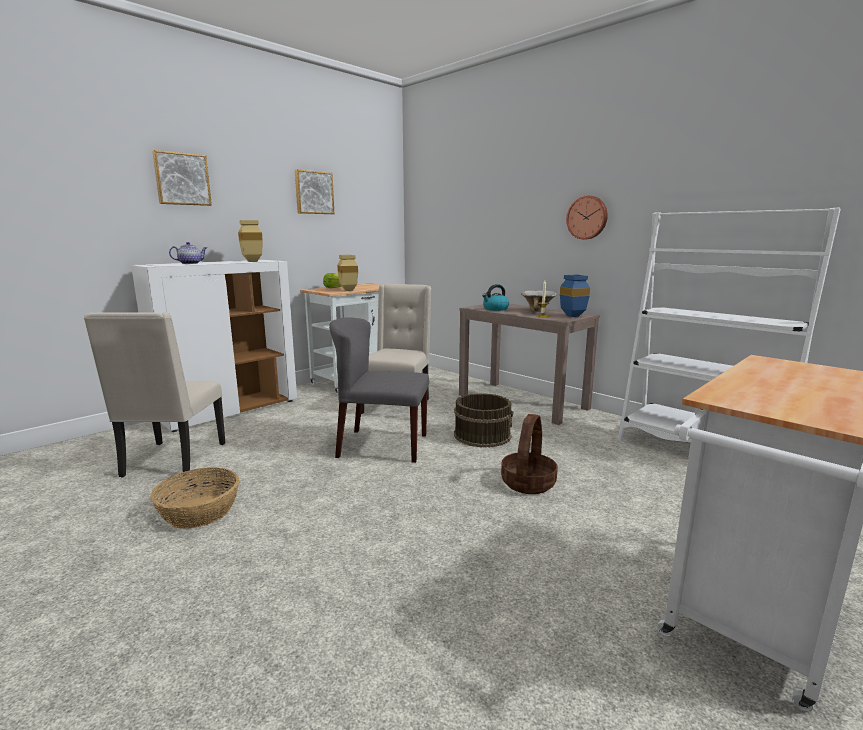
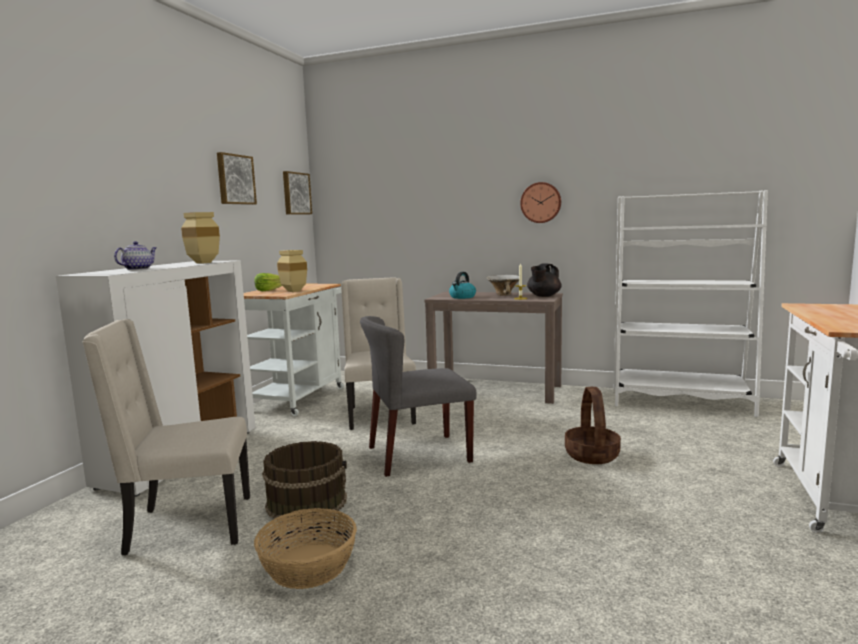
camera: 25 degrees left, 5 degrees down
beige chair [84,312,225,478] -> beige chair turned 105 degrees clockwise [82,319,250,555]
picture [152,150,212,206] -> picture moved to [283,171,312,214]
brown bucket [454,393,514,448] -> brown bucket moved to [262,441,347,521]
blue vase [560,275,590,317] -> black teapot [527,263,562,297]

